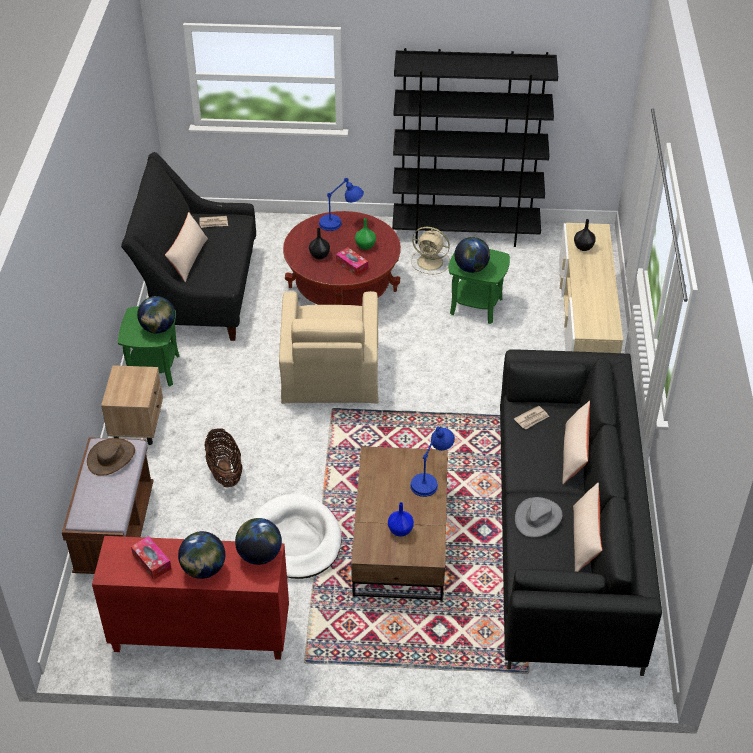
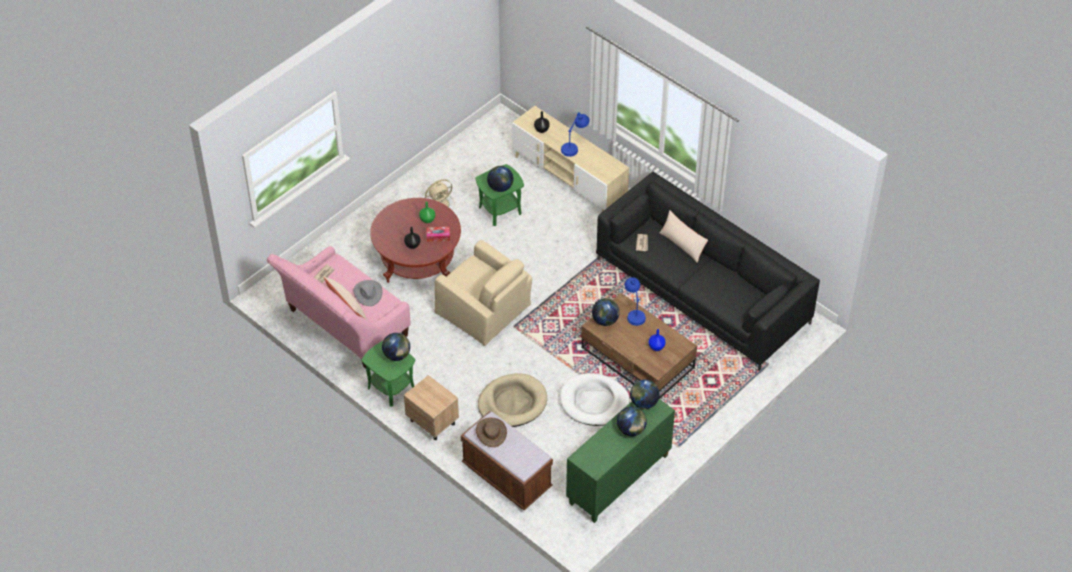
camera: 50 degrees left, 5 degrees up
red cabinet [92,536,289,660] -> green cabinet [566,399,675,523]
black sofa [121,152,256,341] -> pink sofa [267,246,411,369]
tissue box [131,536,172,580] -> none
basket [204,428,243,487] -> beige dog bed [478,373,547,427]
blue table lamp [319,178,364,231] -> blue table lamp moved to [561,112,590,157]
black bookcase [392,48,558,247] -> none
grey hat [515,497,562,537] -> grey hat moved to [354,280,383,306]
beige pillow [573,483,602,572] -> none
none -> globe [592,298,620,326]

